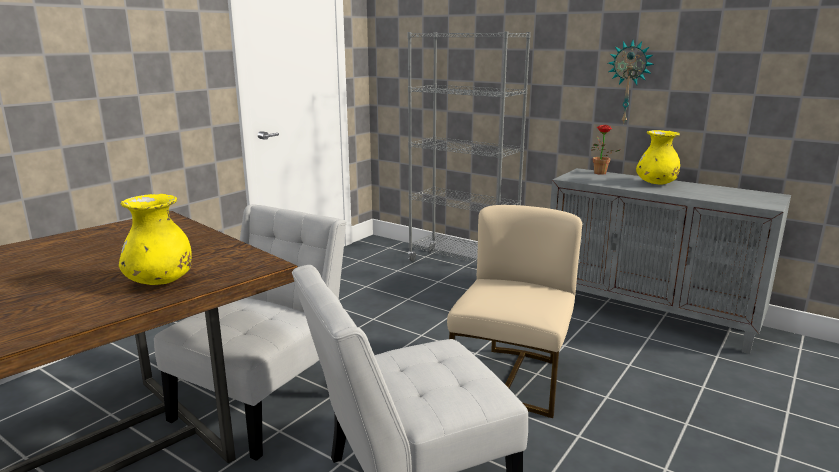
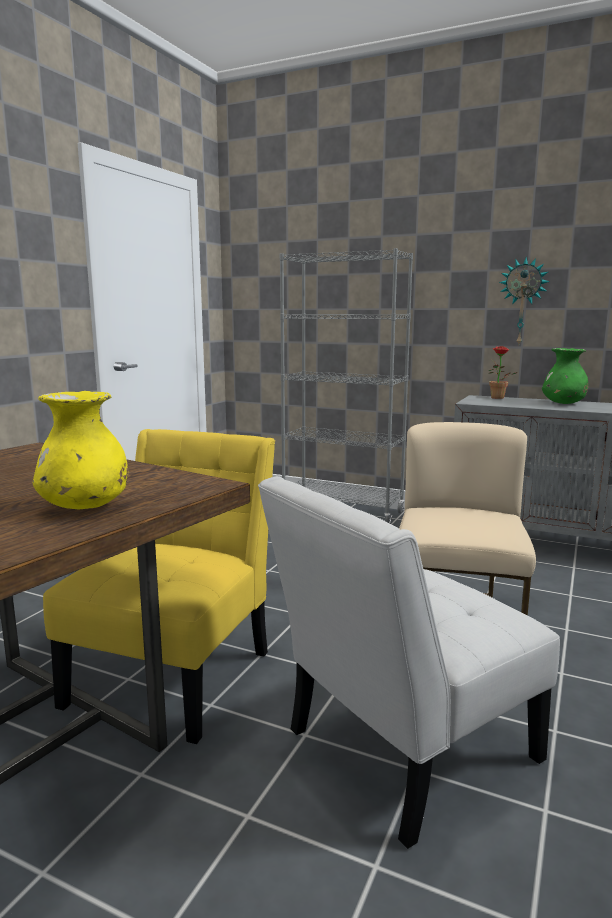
camera: 10 degrees left, 5 degrees down
white chair [154,204,346,461] -> yellow chair [43,429,275,744]
yellow vase [636,130,680,185] -> green vase [542,348,588,404]

